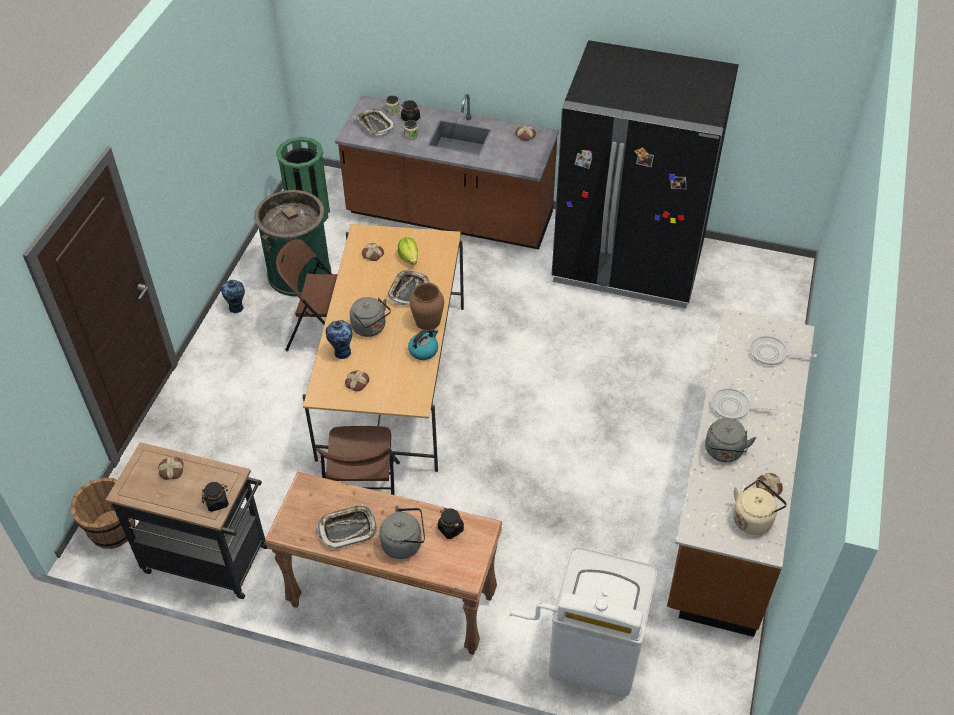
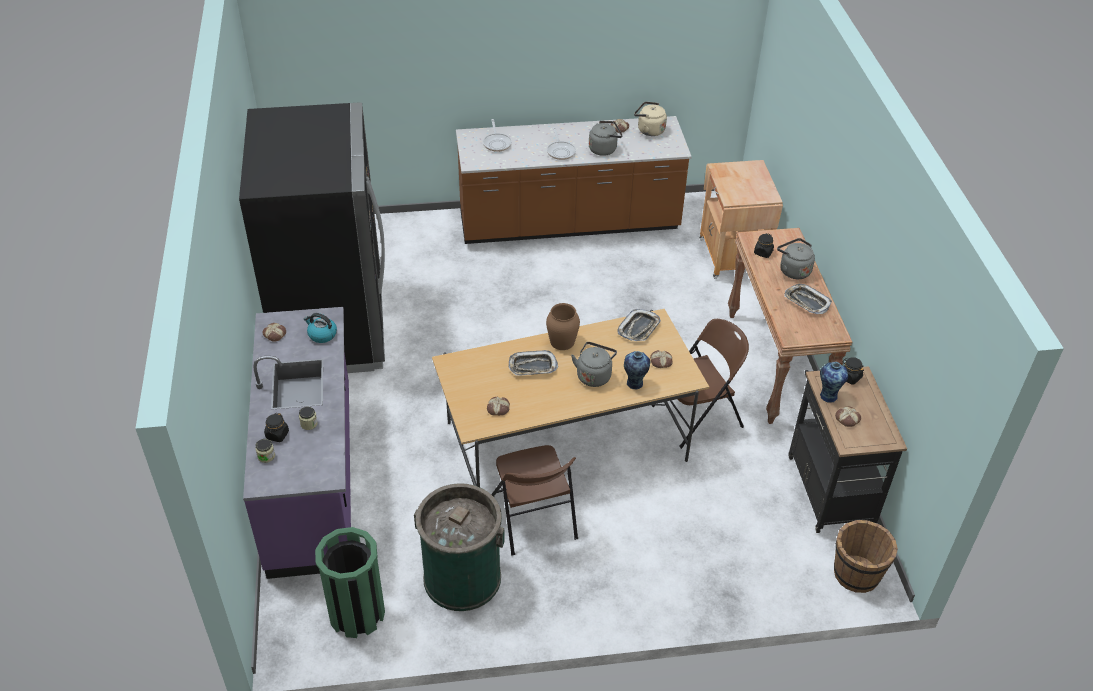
camera: 115 degrees left, 5 degrees down
vase [221,280,245,313] -> vase moved to [820,362,848,402]
brown counter [335,94,559,250] -> purple counter [243,307,351,579]
tray [355,109,396,135] -> tray moved to [617,309,661,341]
lettuce [398,237,418,265] -> none
kettle [408,329,438,360] -> kettle moved to [304,313,337,343]
white washing machine [510,547,657,697] -> brown cart [699,160,783,279]

